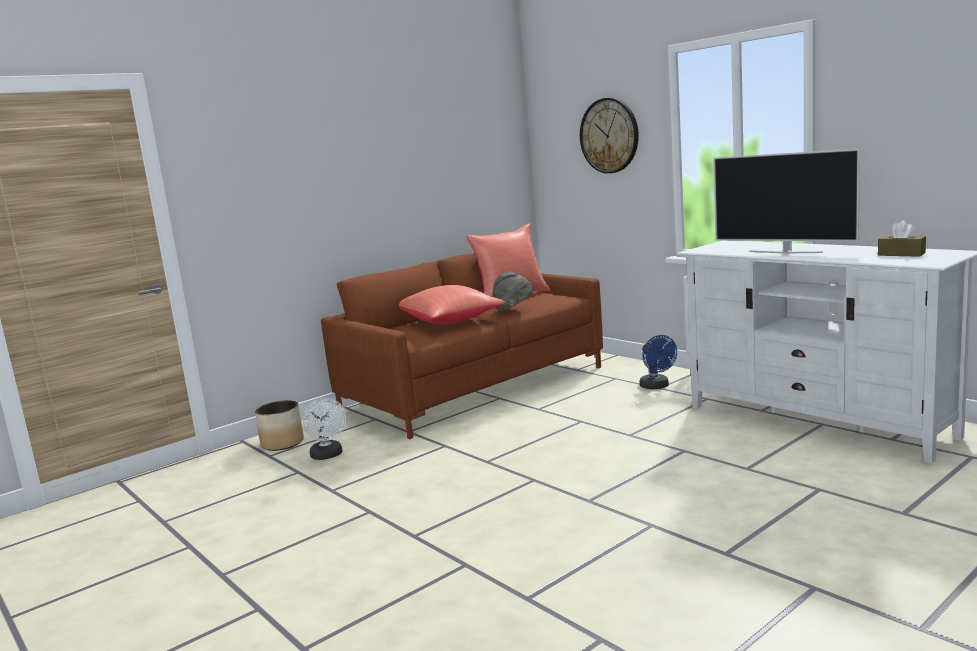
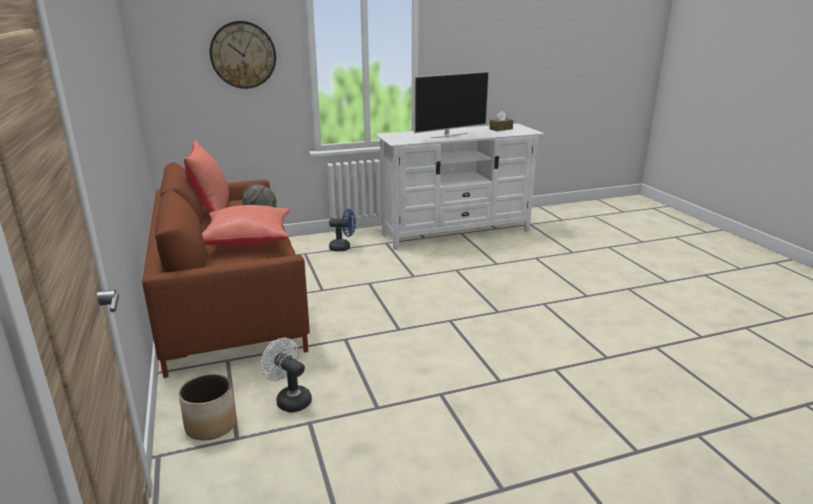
camera: 70 degrees left, 10 degrees up
white fan [303,398,346,460] -> white fan turned 135 degrees counterclockwise [260,338,312,412]

